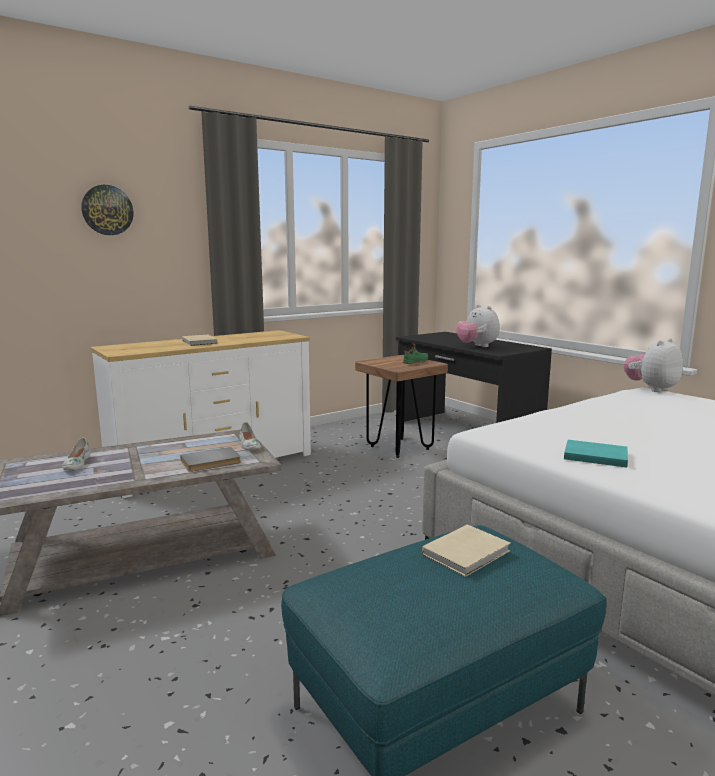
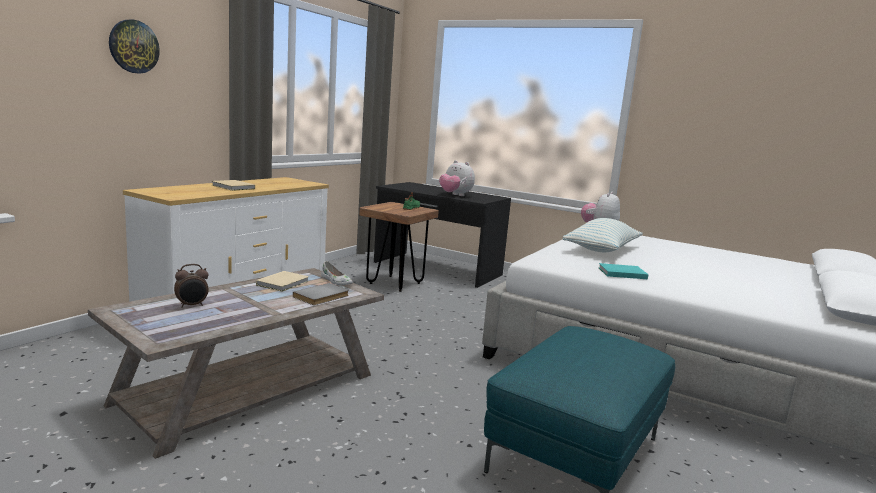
camera: 25 degrees left, 0 degrees up
white shoe [62,438,90,470] -> alarm clock [174,264,209,308]
beige book [422,524,511,577] -> beige book moved to [256,271,309,292]
none -> pillow [563,218,643,252]

